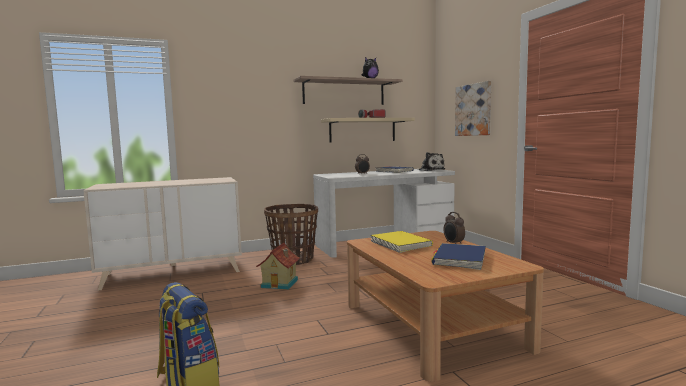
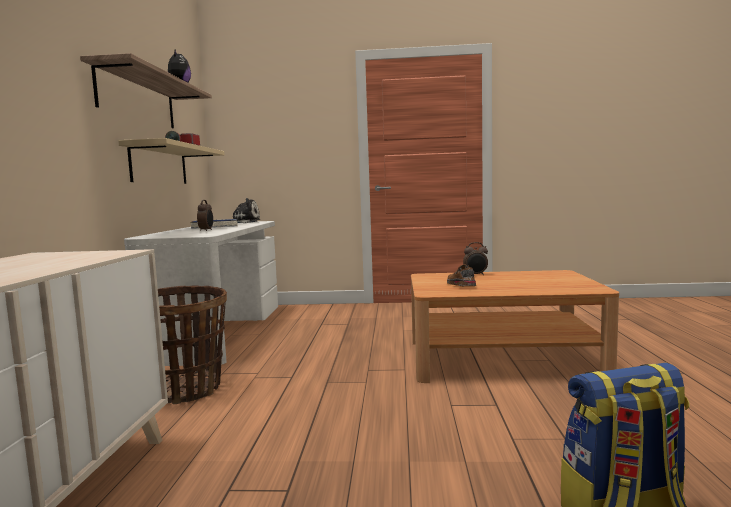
camera: 65 degrees left, 0 degrees up
toy house [256,243,300,290] -> none
yellow book [370,231,433,253] -> brown shoe [447,264,476,286]
blue book [431,243,486,270] -> none
picture [455,81,491,136] -> none

